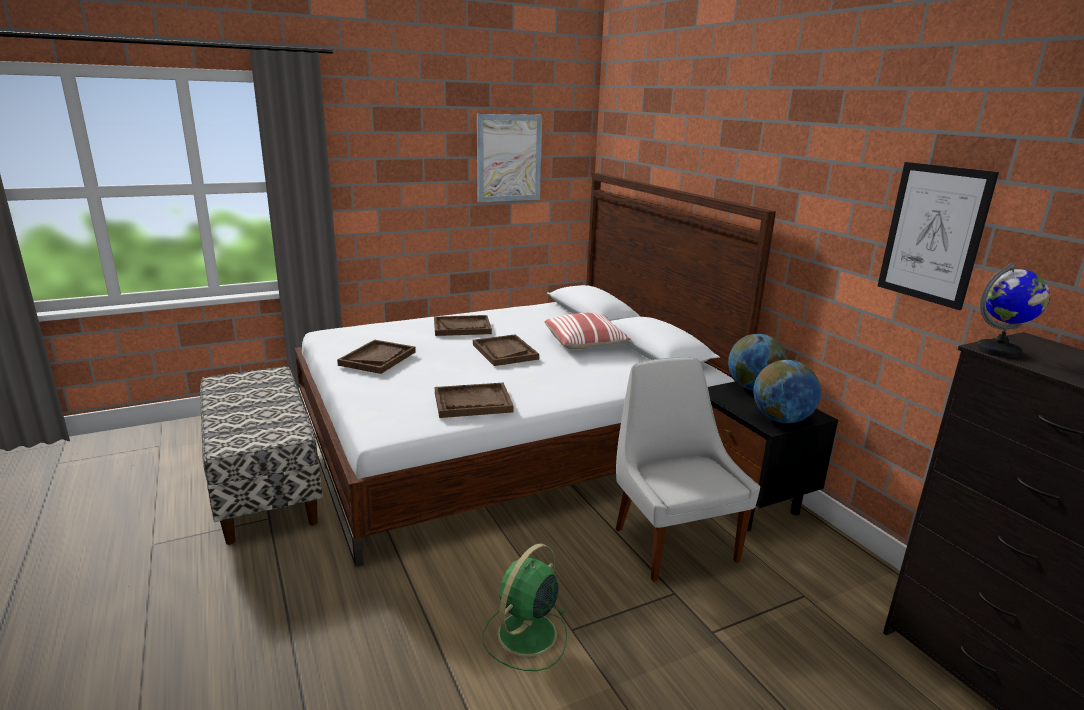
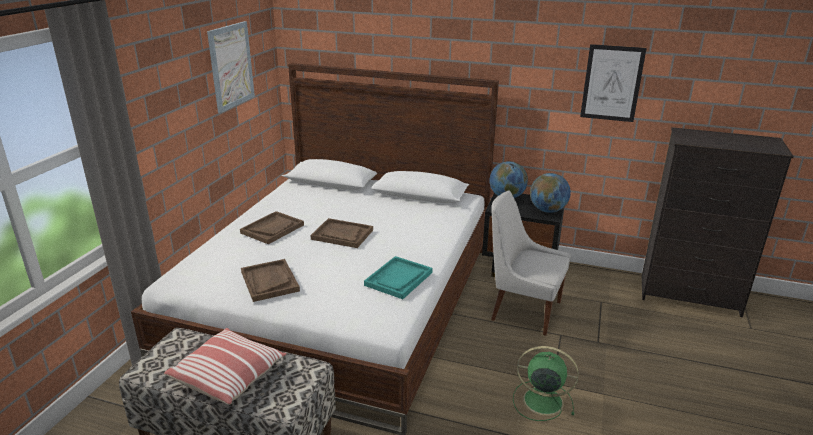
camera: 45 degrees left, 5 degrees up
brown tray [435,383,514,418] -> turquoise tray [364,256,433,299]
green fan [483,543,567,671] -> green fan turned 120 degrees clockwise [513,346,579,421]
pillow [544,313,631,349] -> pillow moved to [164,328,287,405]
globe [977,263,1050,358] -> none

